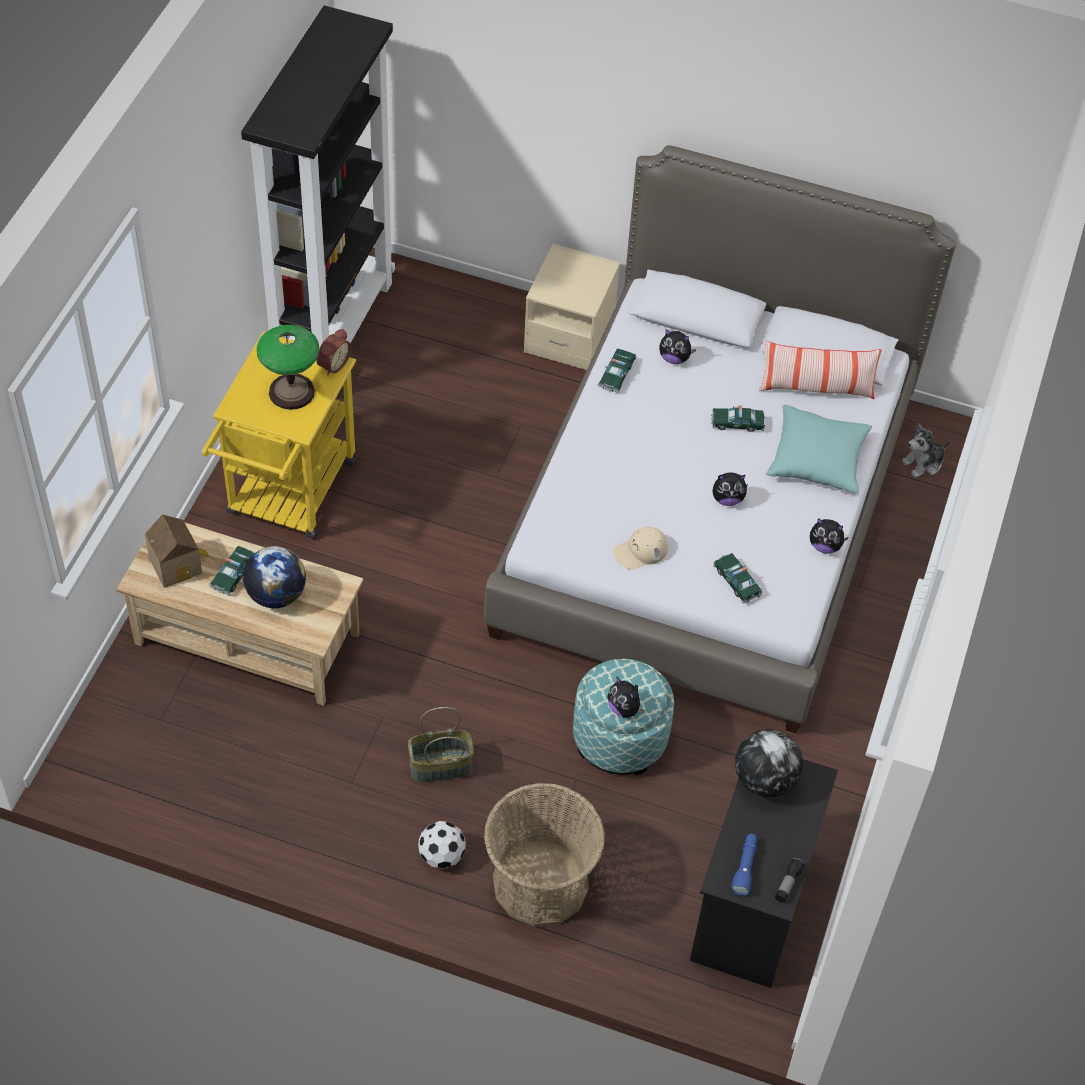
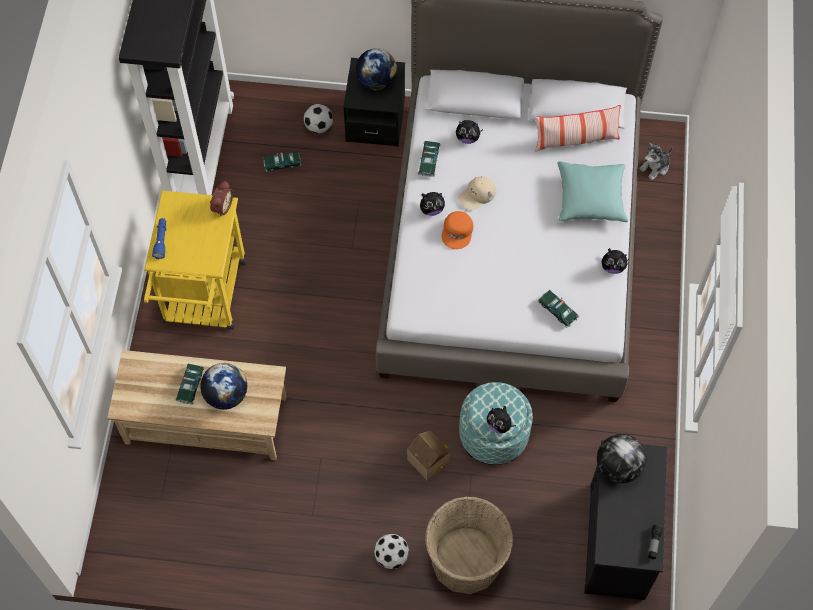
camera: 10 degrees left, 10 degrees up
toy house [145,514,210,588] -> toy house moved to [407,431,450,481]
table lamp [257,325,320,410] -> none
basket [408,707,474,782] -> none
beige nightstand [524,244,620,370] -> black nightstand [343,58,405,147]
beige cap [613,527,668,570] -> beige cap moved to [458,176,496,210]
toy car [711,406,765,432] -> toy car moved to [263,152,301,172]
plush toy [712,472,748,506] -> plush toy moved to [420,192,445,216]
blue flashlight [731,834,757,896] -> blue flashlight moved to [152,218,167,259]
none -> football [304,104,333,134]
none -> globe [356,48,397,90]
none -> orange cap [442,211,473,249]

